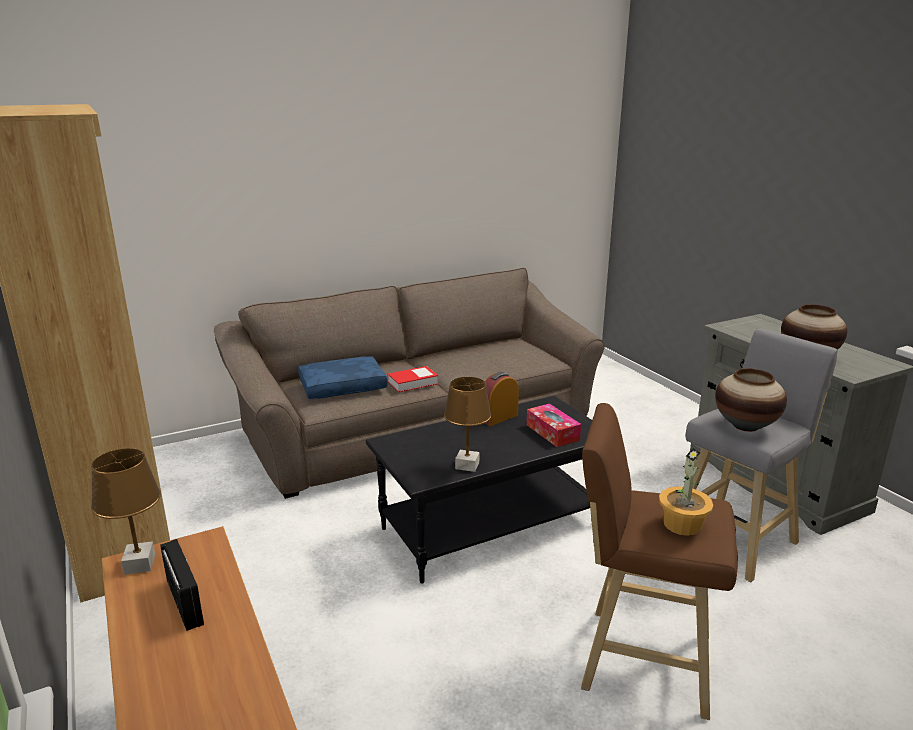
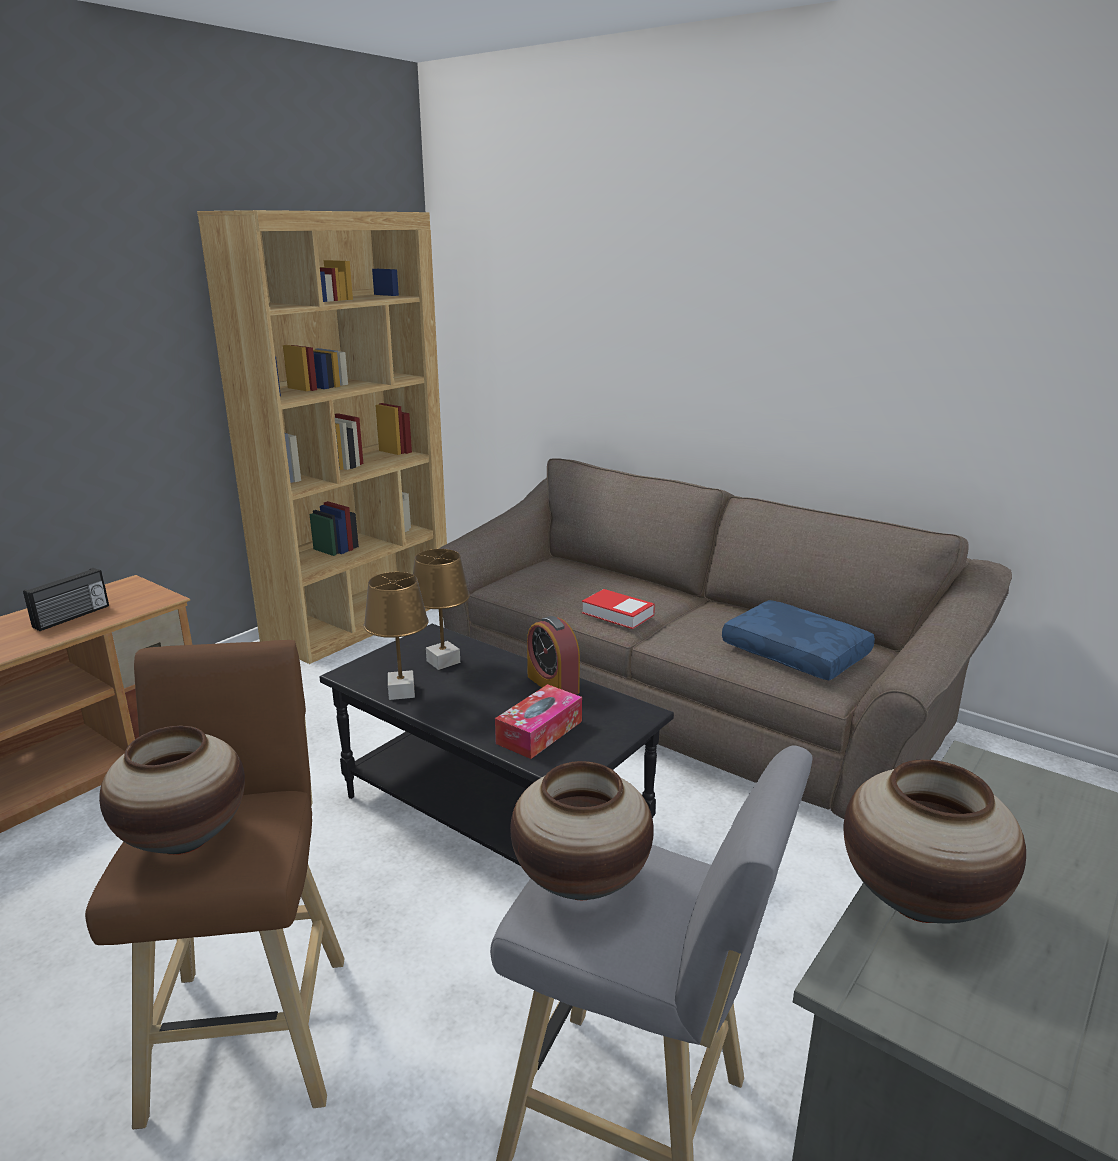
camera: 65 degrees right, 0 degrees up
brown table lamp [91,448,161,575] -> brown table lamp moved to [413,549,470,670]
blue pillow [298,357,388,399] -> blue pillow moved to [722,600,875,681]
alarm clock [484,372,519,426] -> alarm clock turned 150 degrees counterclockwise [527,616,580,695]
potted plant [659,448,713,536] -> vase [99,726,245,855]

